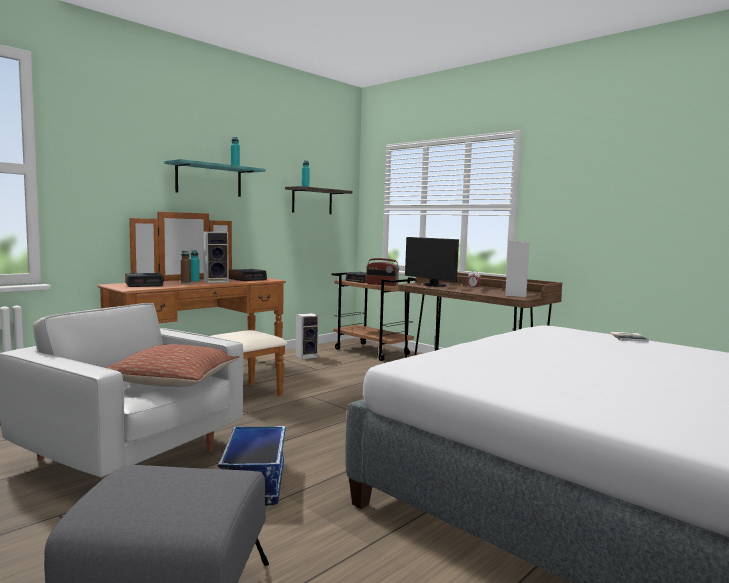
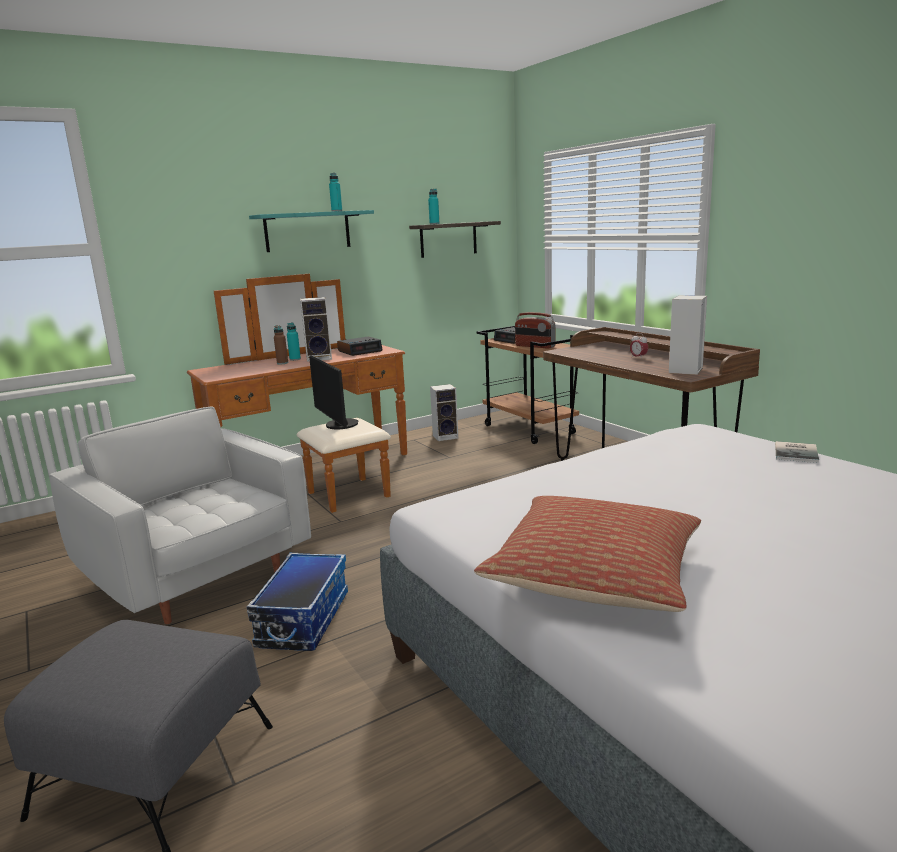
camera: 15 degrees right, 10 degrees up
pillow [106,344,240,387] -> pillow moved to [474,496,701,612]
alarm clock [125,273,164,287] -> none
monitor [405,237,459,287] -> monitor moved to [309,355,359,429]

